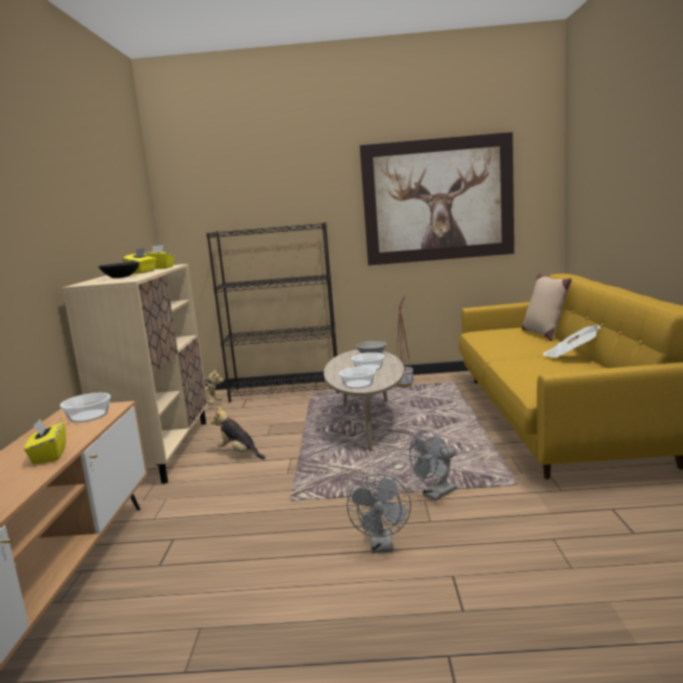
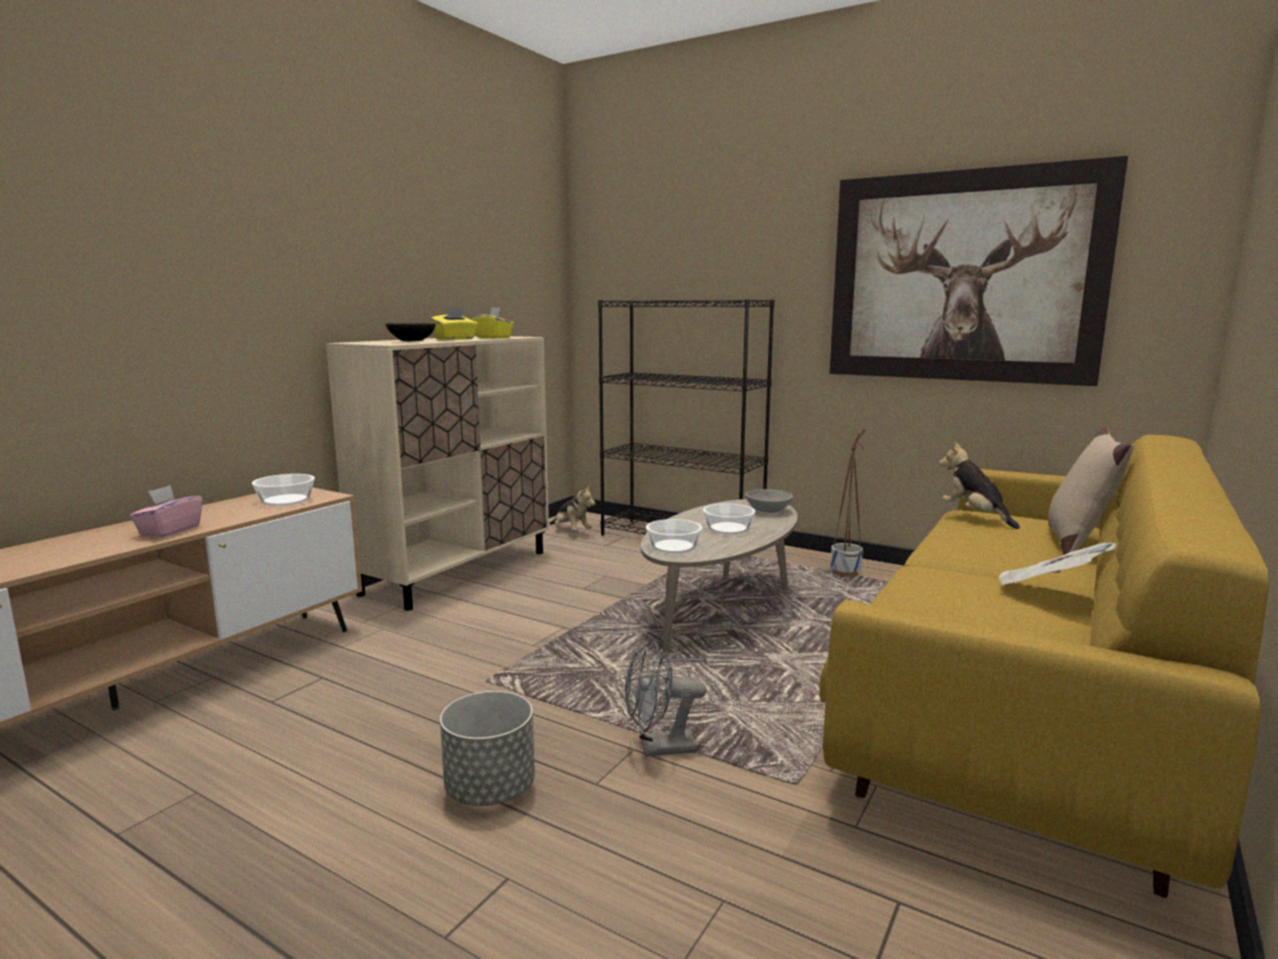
camera: 30 degrees right, 0 degrees up
yellow tissue box [24,418,66,464] -> pink tissue box [130,485,203,538]
plush toy [211,407,265,459] -> plush toy moved to [939,443,1020,529]
grey fan [347,474,411,553] -> grey planter [440,691,535,806]

